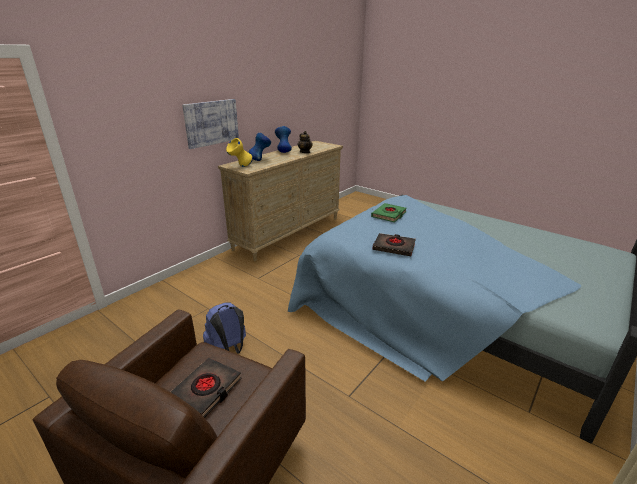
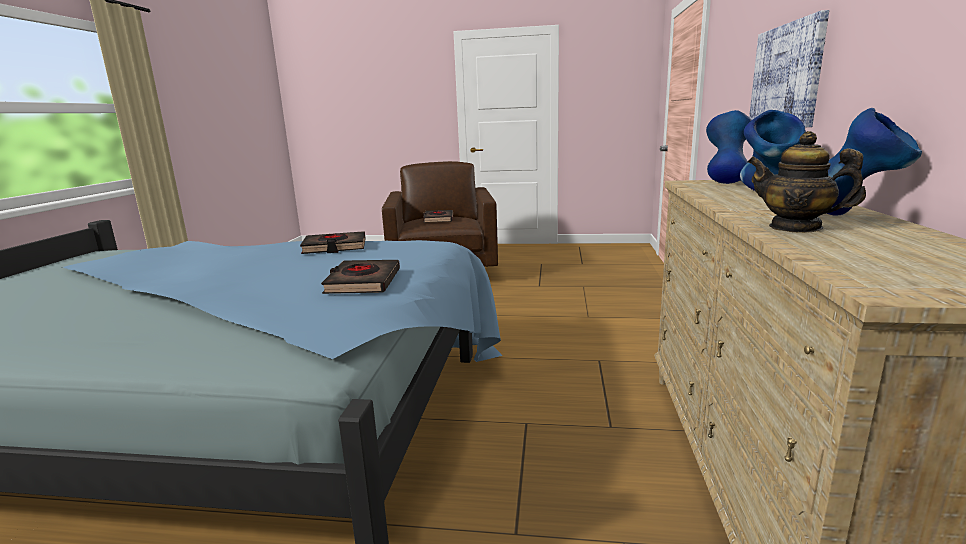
camera: 150 degrees right, 10 degrees down
blue backpack [203,303,246,354] -> none
yellow vase [226,138,253,167] -> blue vase [706,110,752,184]
green book [371,203,407,222] -> black book [321,260,400,294]

